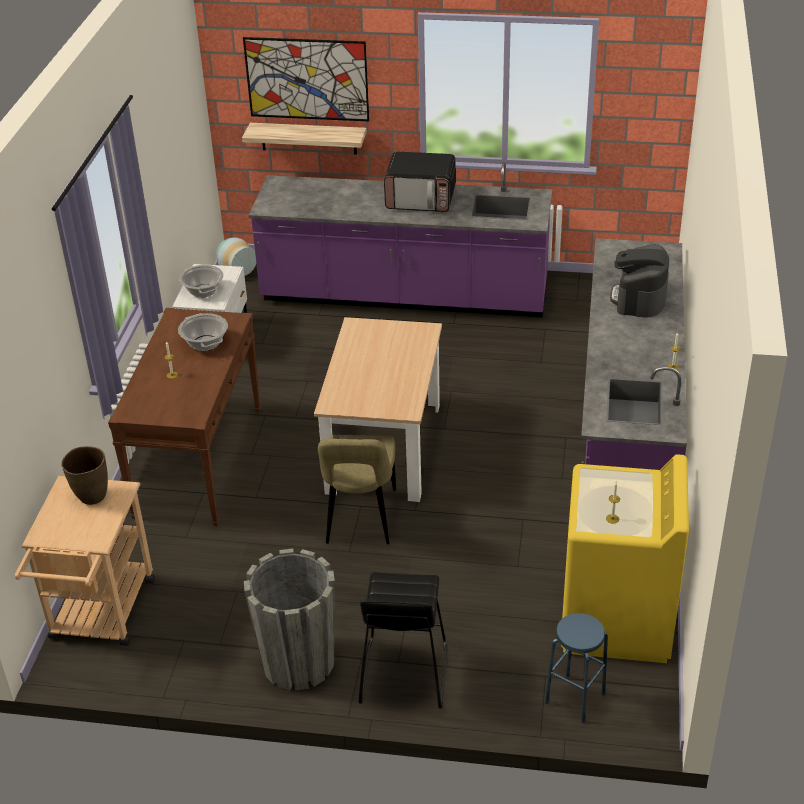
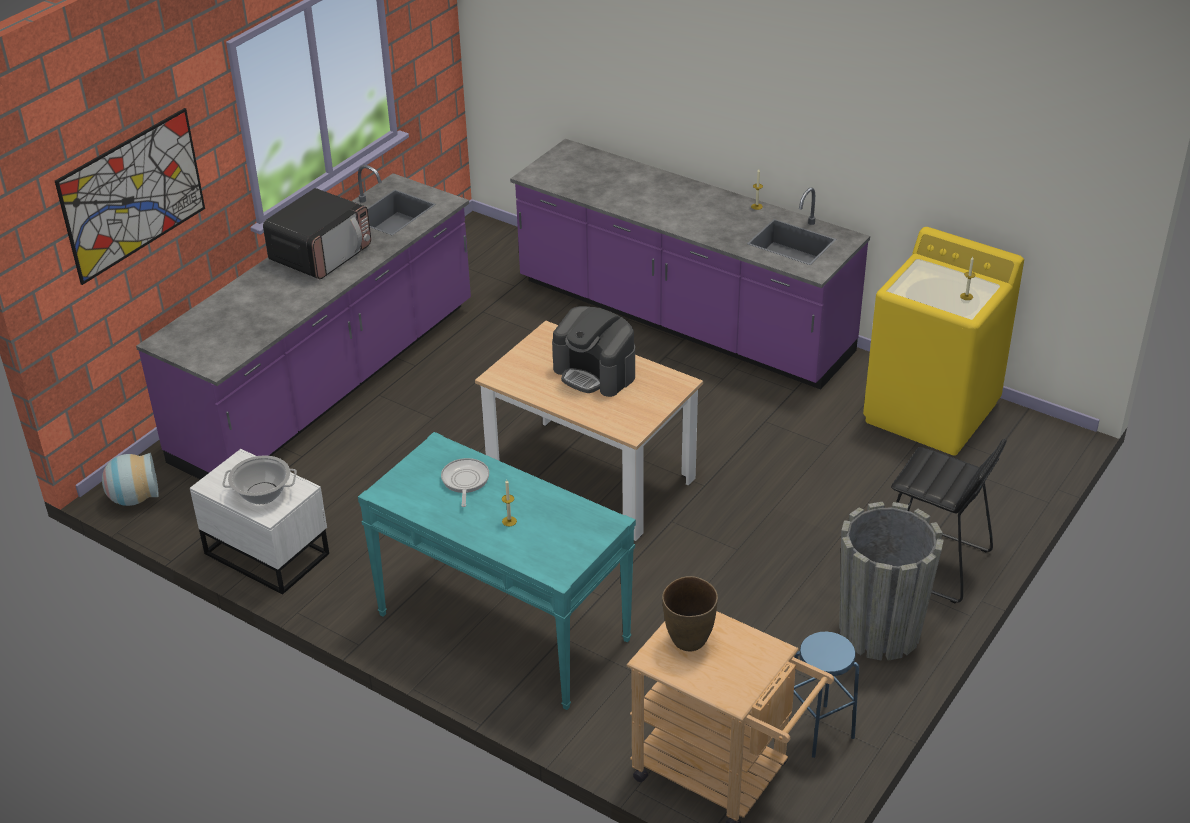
camera: 65 degrees left, 0 degrees up
brown console table [108,308,261,526] -> turquoise console table [358,432,636,710]
cooking pot [178,313,228,351] -> frying pan [441,458,489,507]
shelf [242,123,367,155] -> none
beige chair [318,435,396,544] -> none
blue stool [545,613,608,723] -> blue stool moved to [794,632,859,758]
coffee machine [610,244,669,318] -> coffee machine moved to [552,306,635,397]

